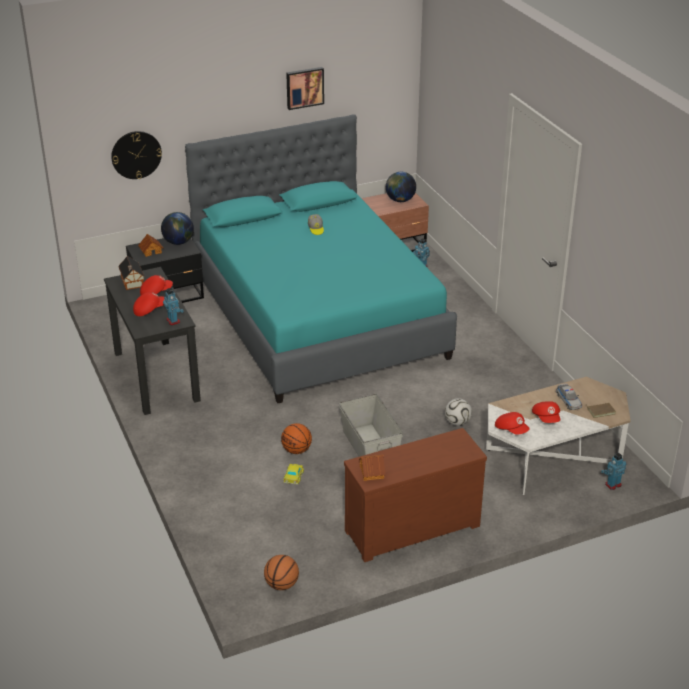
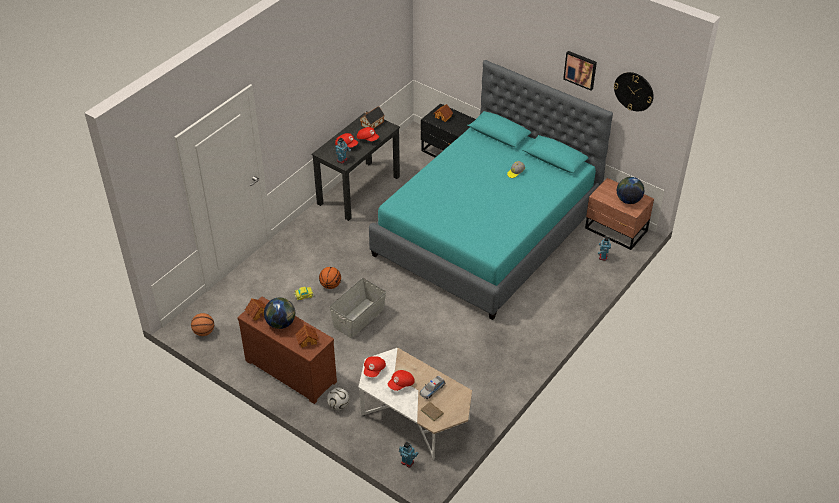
camera: 60 degrees right, 10 degrees up
wall clock [111,131,162,179] -> wall clock moved to [614,72,654,111]
globe [161,212,194,245] -> globe moved to [264,298,295,329]
football [445,398,472,426] -> football moved to [327,387,350,410]
none -> toy house [296,325,319,348]

